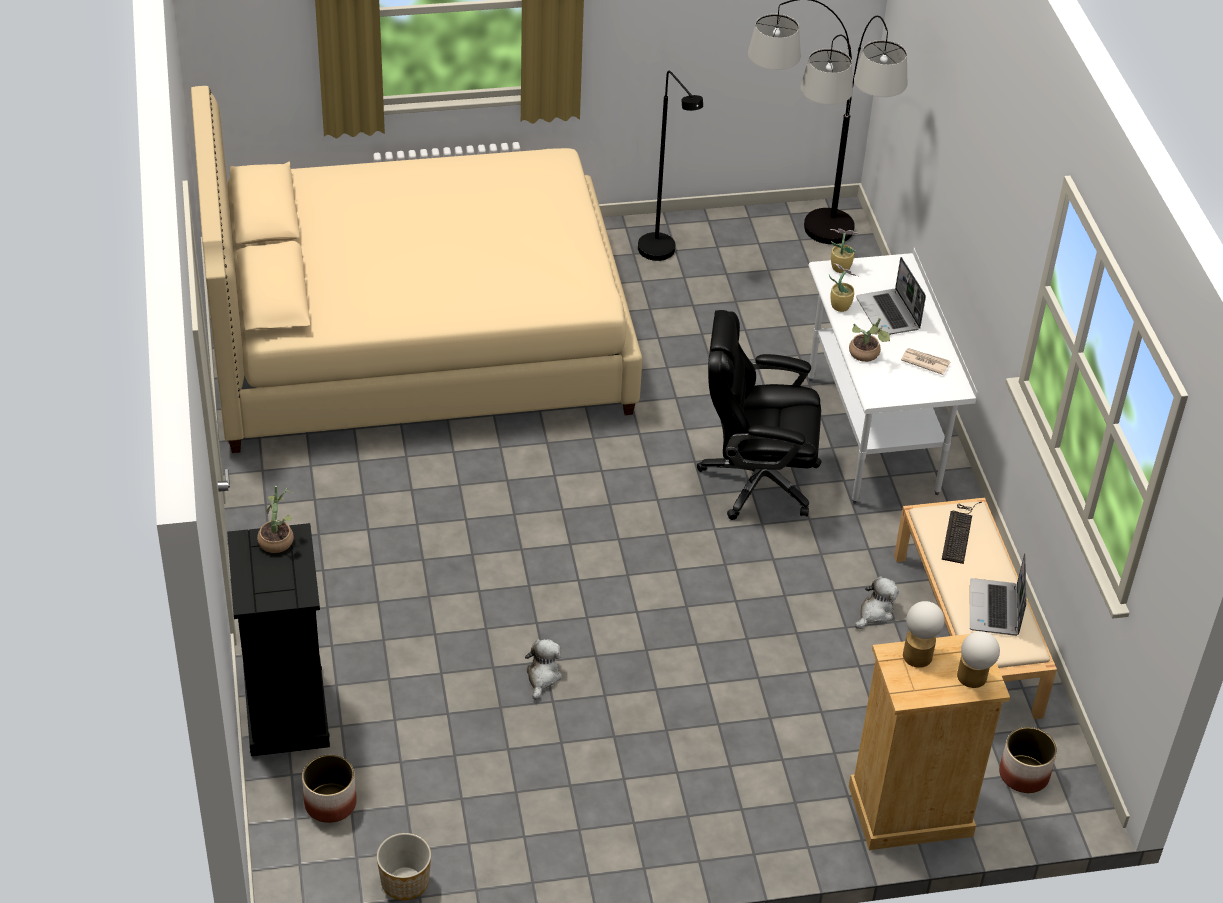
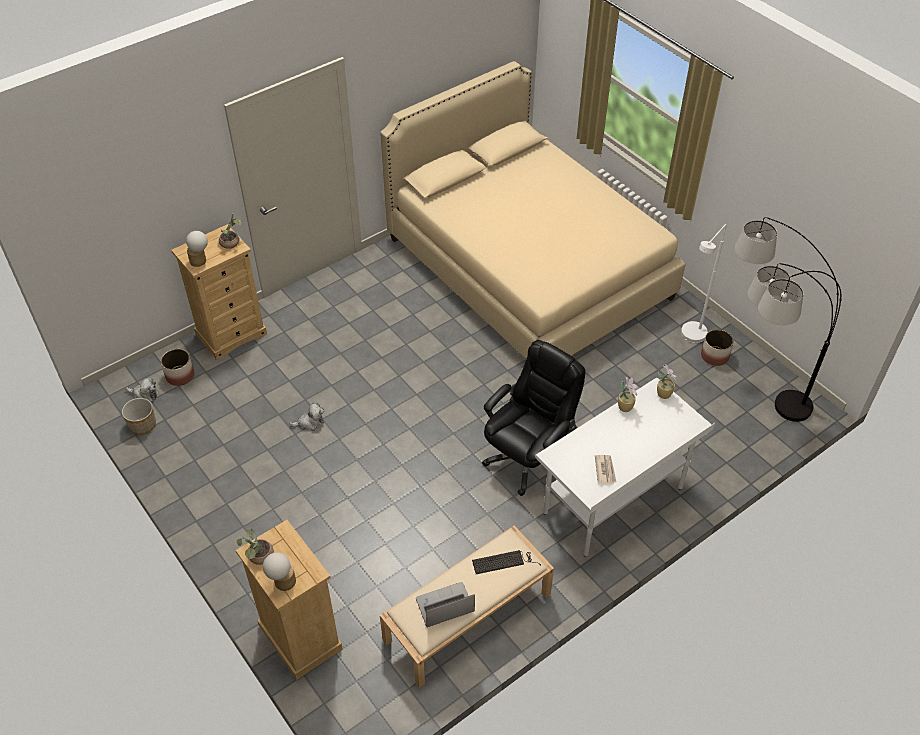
camera: 65 degrees right, 5 degrees up
black dresser [227,523,330,756] -> beige dresser [171,224,267,360]
black floor lamp [638,71,703,261] -> white floor lamp [681,224,727,343]
black office chair [697,310,822,520] -> black office chair turned 60 degrees clockwise [482,340,585,496]
potted plant [849,318,890,362] -> potted plant moved to [237,529,274,565]
plush toy [855,576,899,629] -> plush toy moved to [126,377,159,402]
laptop [856,257,926,335] -> none
table lamp [903,601,944,668] -> table lamp moved to [186,231,208,267]
planter [999,727,1057,793] -> planter moved to [701,329,734,366]

